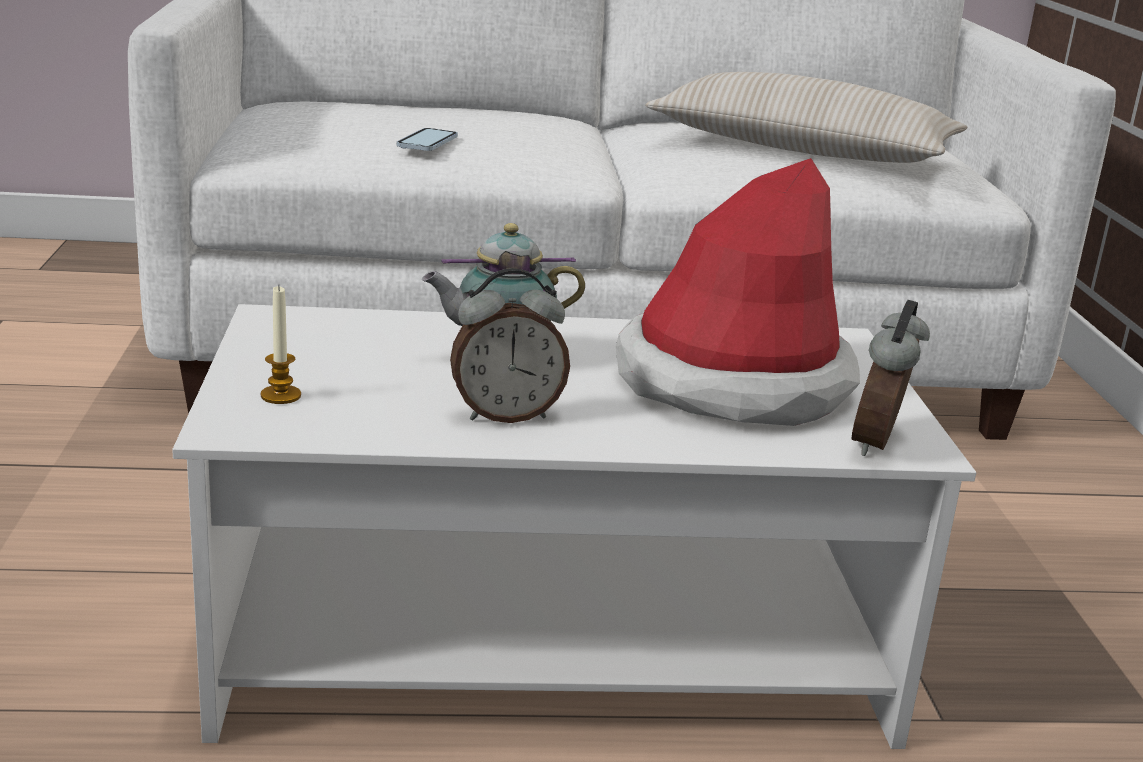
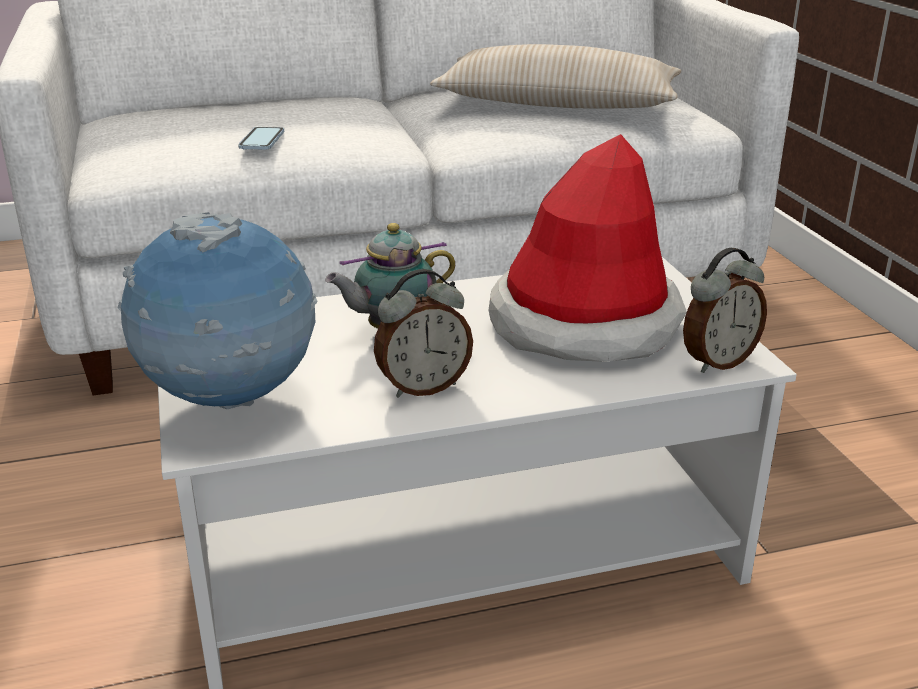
camera: 10 degrees left, 5 degrees up
candle [261,286,301,404] -> globe [118,212,318,409]
alarm clock [852,300,930,456] -> alarm clock turned 135 degrees counterclockwise [683,248,767,373]

